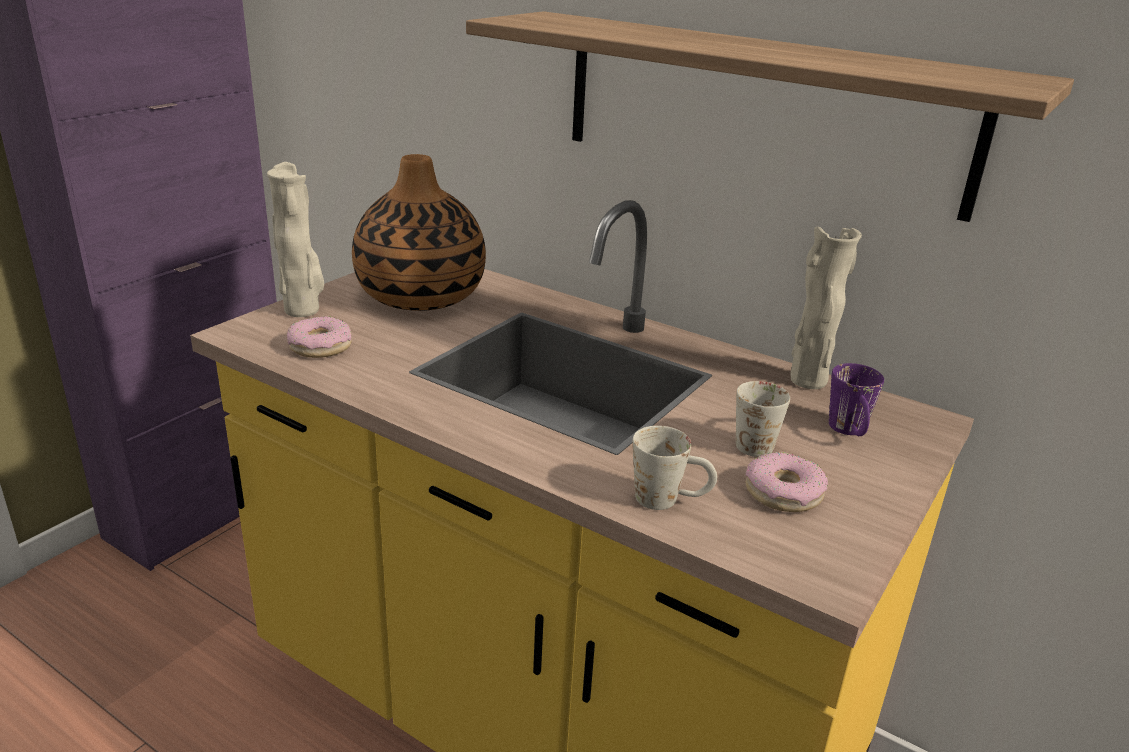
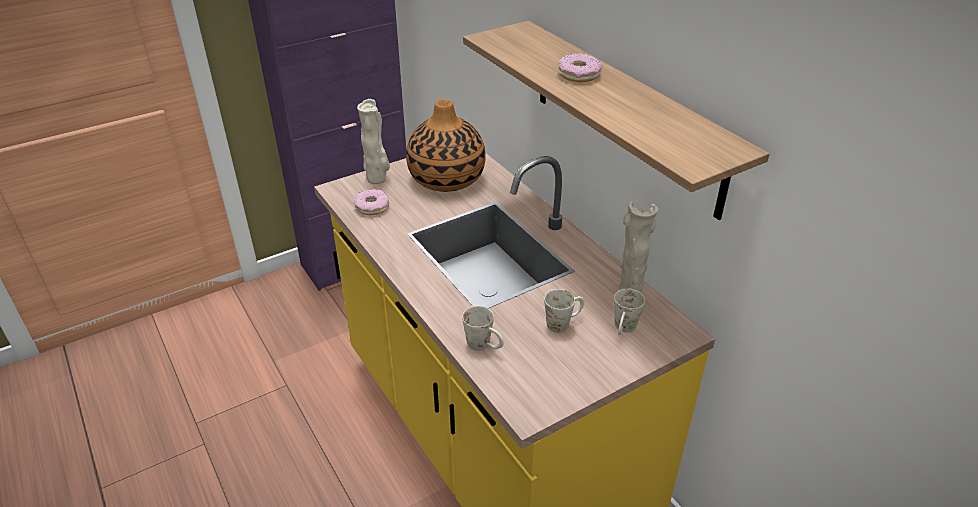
camera: 25 degrees right, 10 degrees up
donut [746,452,828,512] -> donut moved to [558,53,602,82]
purple mug [829,363,884,436] -> white mug [614,288,645,335]

